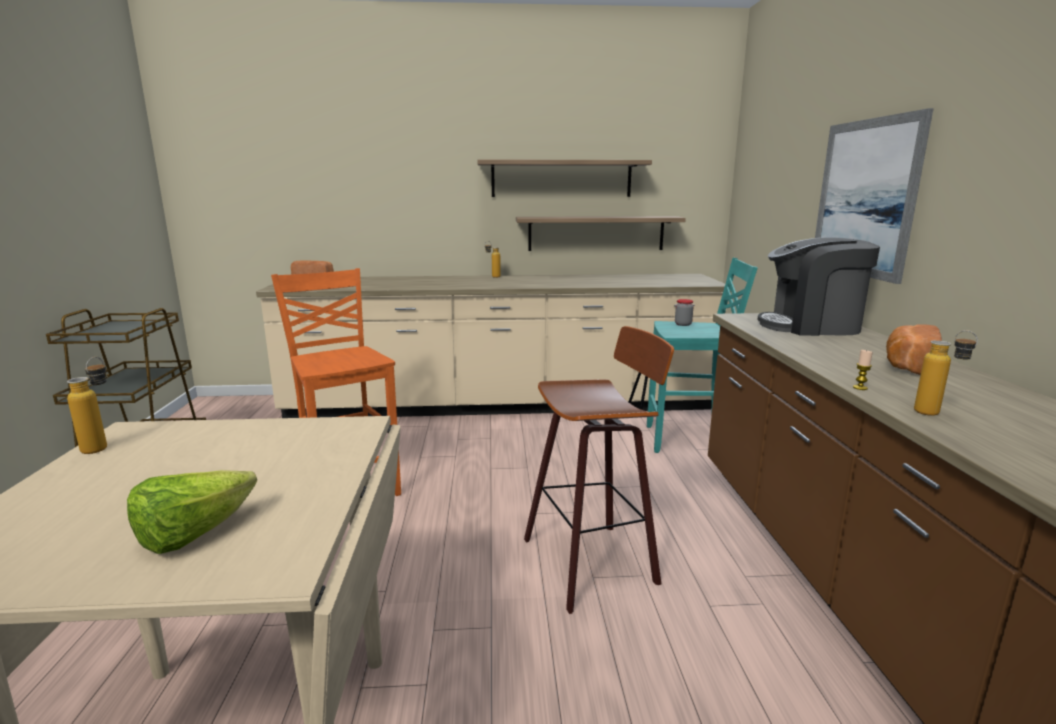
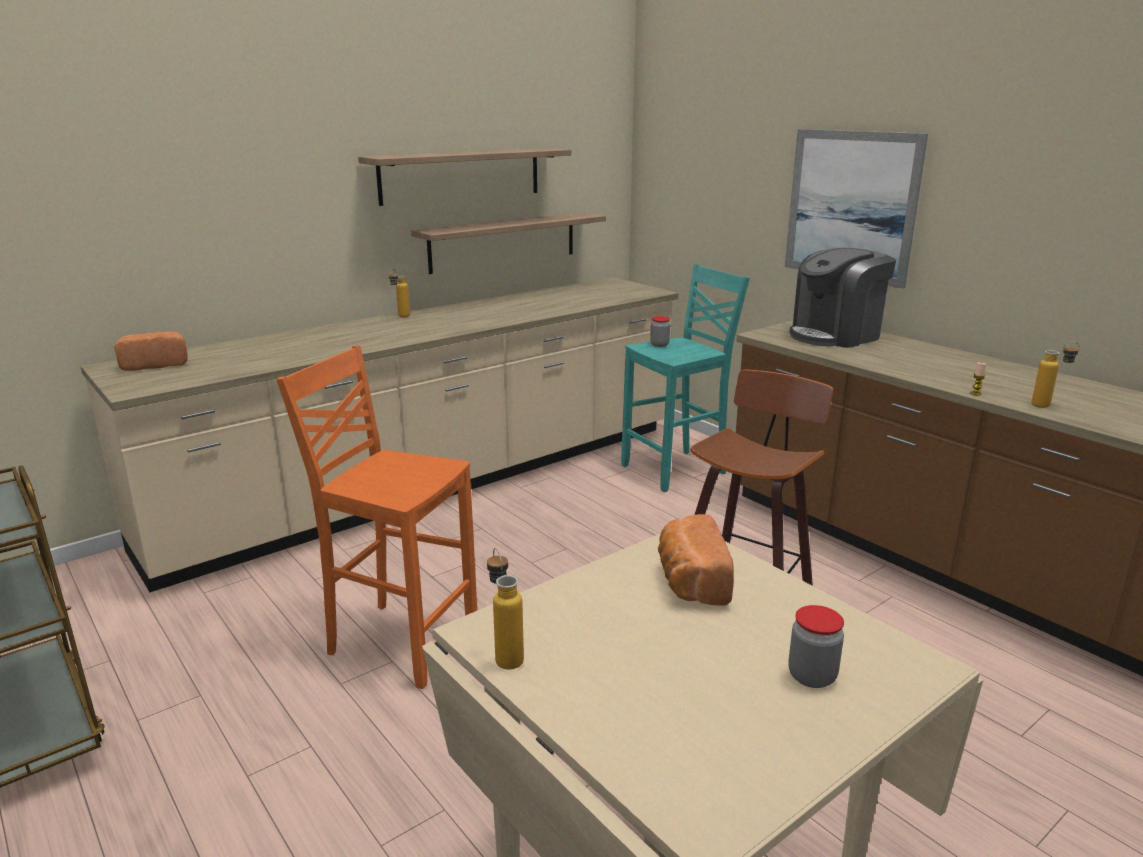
camera: 35 degrees left, 5 degrees up
lettuce [127,470,257,554] -> jar [788,605,844,688]
bread [886,325,942,375] -> bread moved to [658,514,734,606]

